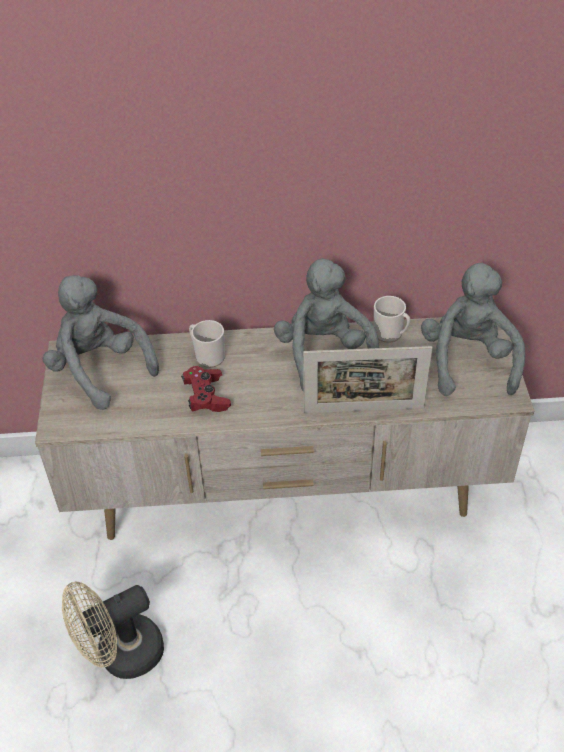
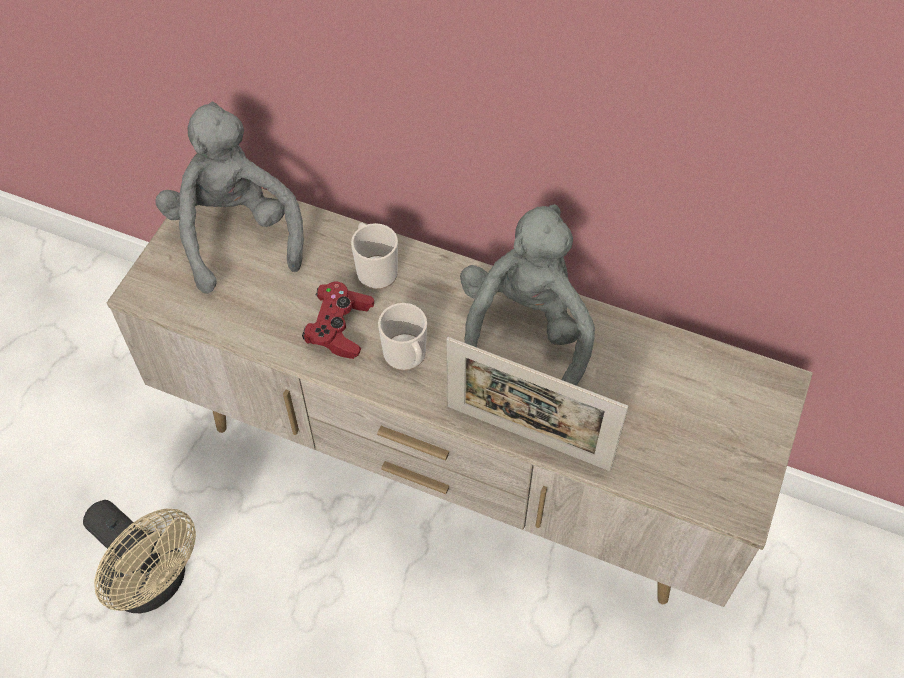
camera: 25 degrees right, 10 degrees up
beige fan [62,582,164,679] -> beige fan turned 135 degrees counterclockwise [83,500,196,614]
mug [374,296,410,343] -> mug moved to [378,303,427,371]
grey plush toy [421,262,525,396] -> none

